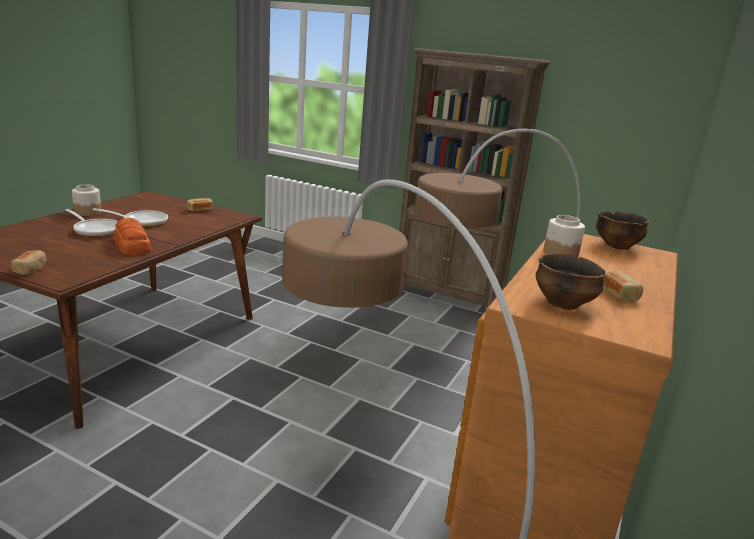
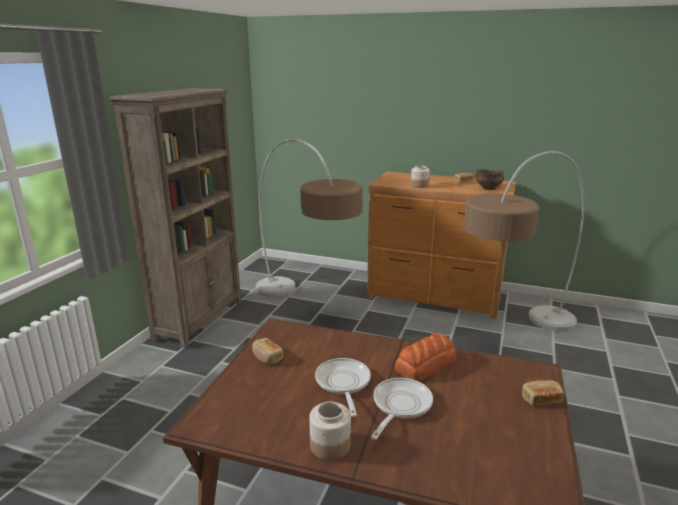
camera: 95 degrees left, 0 degrees up
bowl [596,211,649,250] -> none

